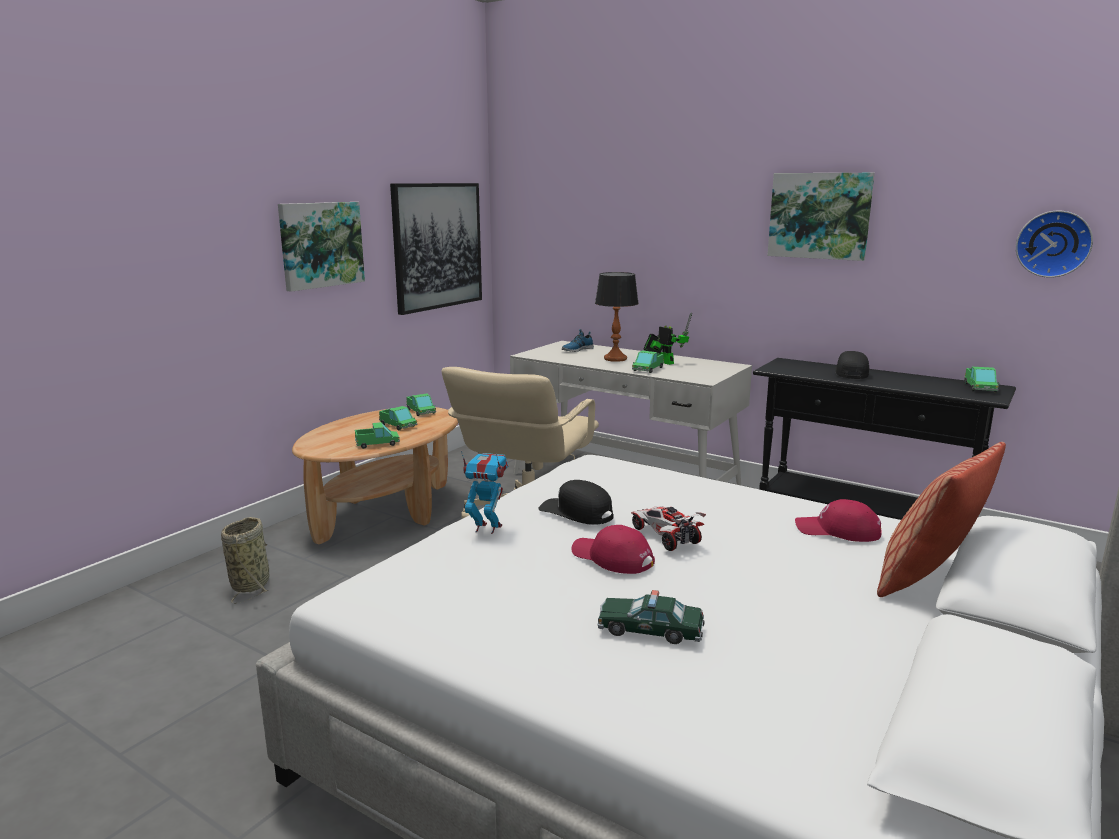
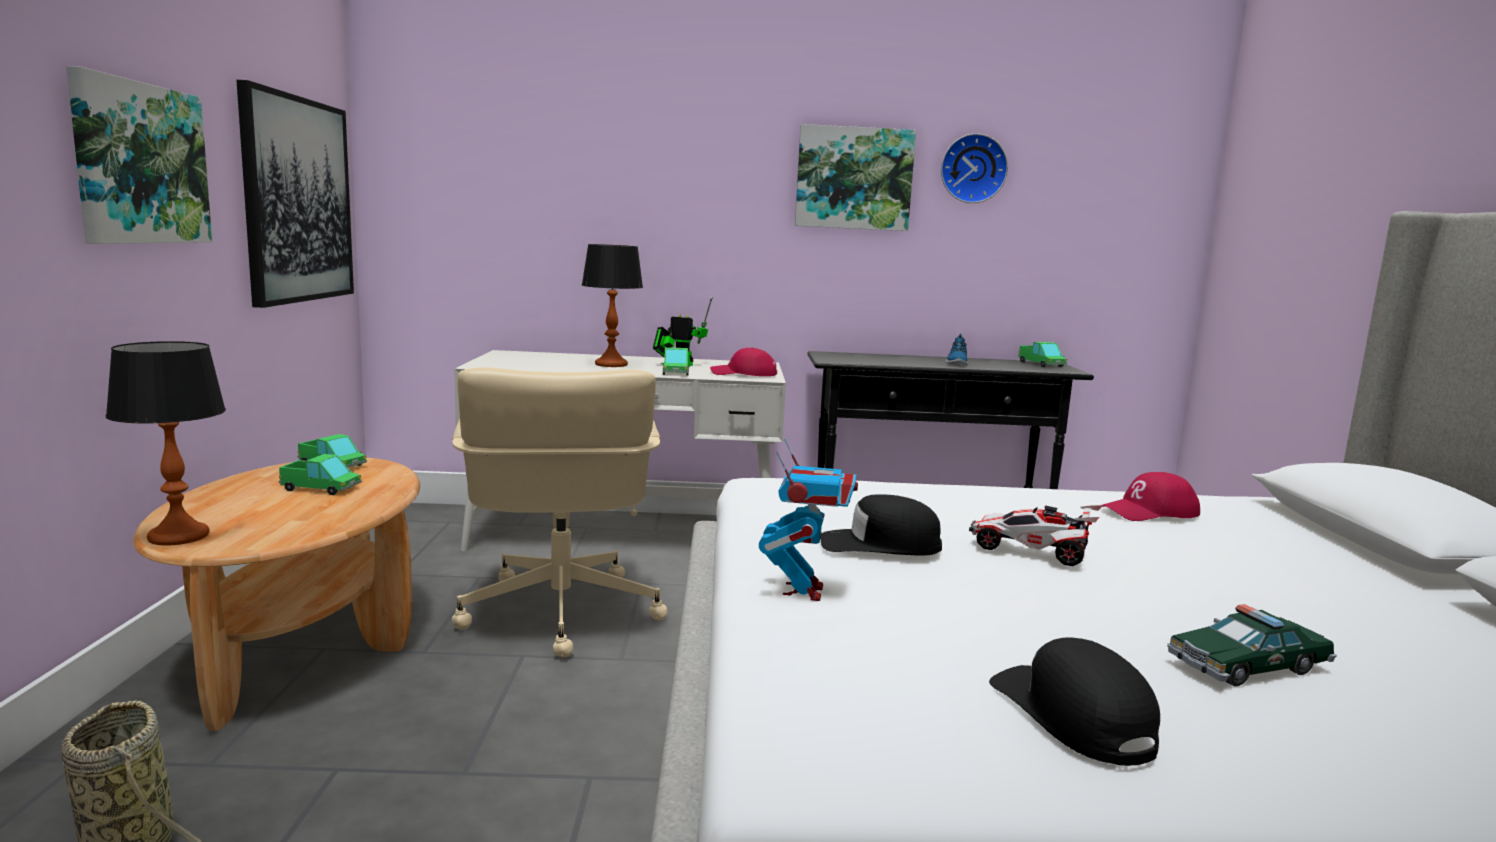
camera: 35 degrees left, 5 degrees down
toy truck [355,422,400,449] -> none
toy robot [461,451,508,534] -> toy robot turned 120 degrees clockwise [759,438,858,601]
shoe [562,329,594,352] -> shoe moved to [946,333,968,365]
red cap [571,525,655,574] -> red cap moved to [710,348,777,376]
black cap [835,351,869,379] -> black cap moved to [989,638,1160,766]
pillow [877,442,1006,597] -> none
wall clock [1016,211,1093,278] -> wall clock moved to [941,133,1008,203]
none -> table lamp [106,341,226,546]

